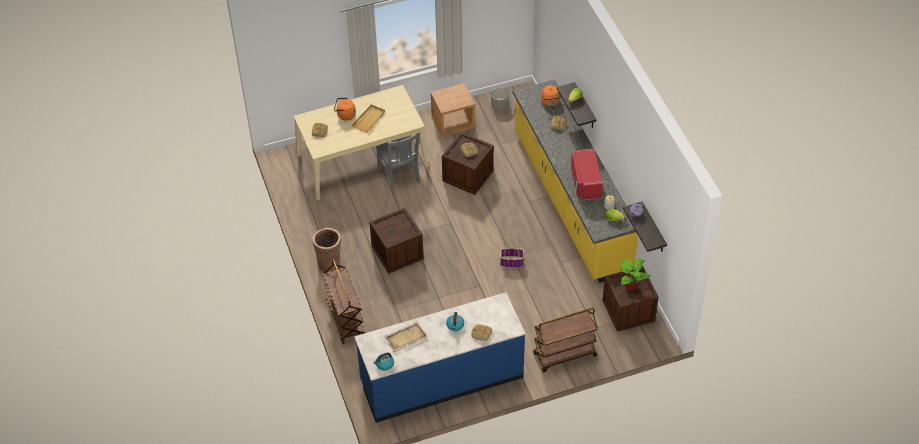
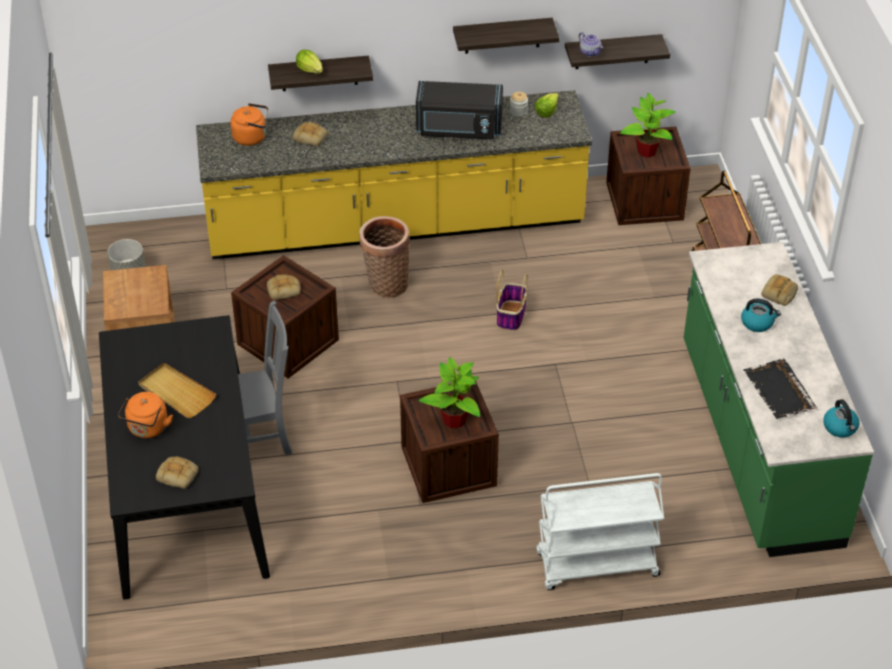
camera: 80 degrees left, 5 degrees down
beige dining table [294,85,429,200] -> black dining table [99,315,270,600]
basket [313,228,341,273] -> basket moved to [359,216,410,298]
brown cart [323,259,365,344] -> white cart [536,473,664,590]
blue counter [354,292,526,423] -> green counter [684,242,874,557]
beige tray [384,321,428,353] -> black tray [743,358,817,419]
red microwave [571,149,603,200] -> black microwave [416,81,503,140]
none -> potted plant [419,357,480,428]
none -> shelf [453,18,560,54]

